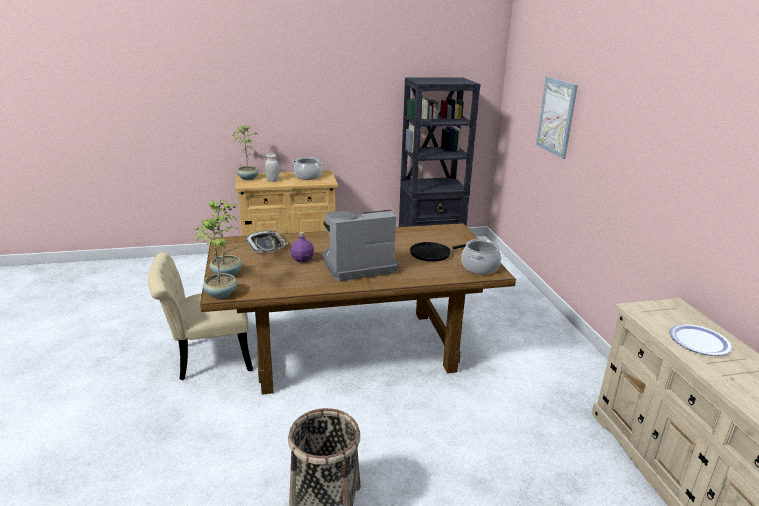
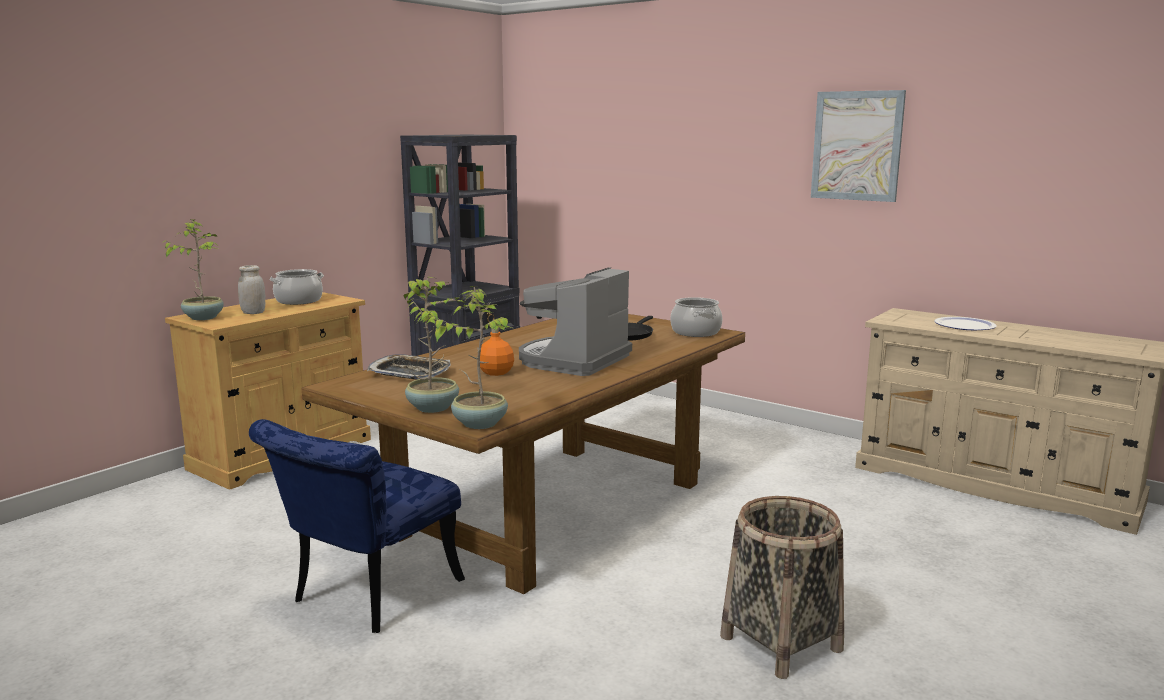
camera: 40 degrees left, 10 degrees down
beige chair [148,252,253,380] -> blue chair [249,419,465,633]
purple bottle [291,232,314,263] -> orange bottle [480,328,514,376]
picture [536,77,578,159] -> picture moved to [811,90,906,202]

